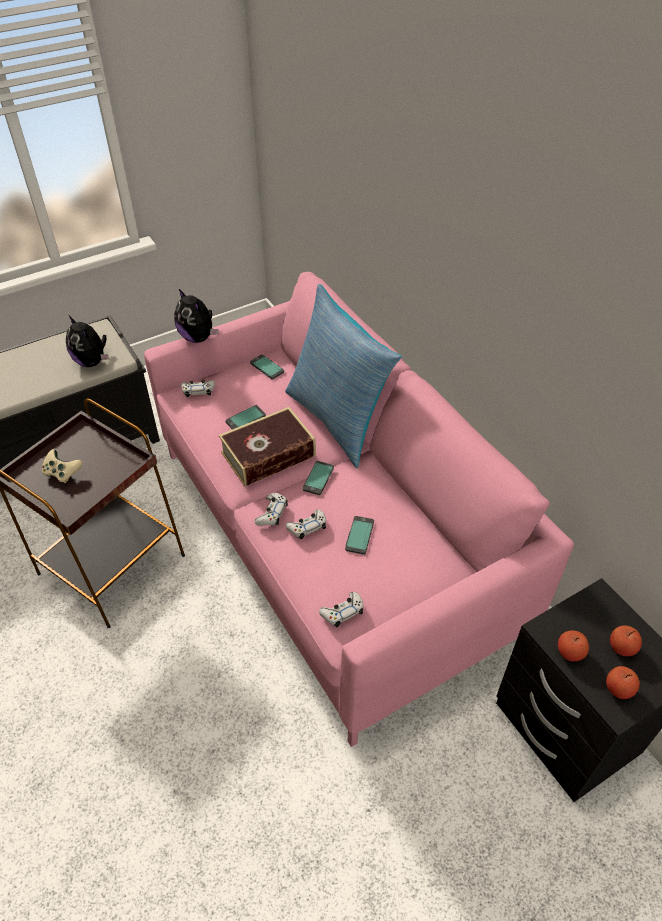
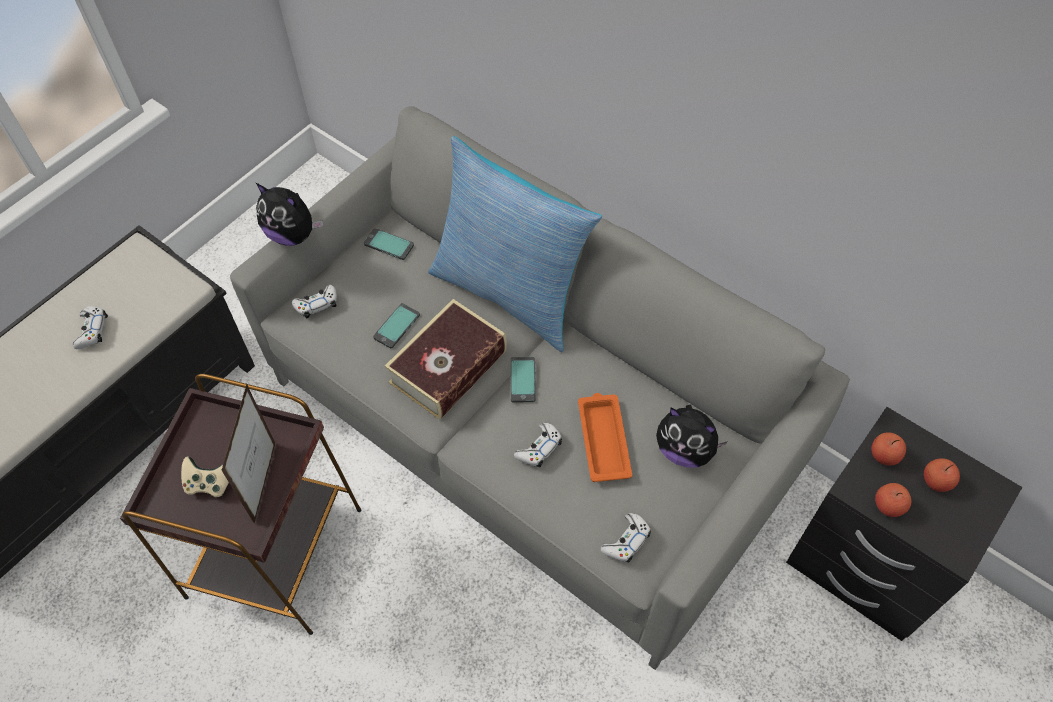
camera: 20 degrees left, 10 degrees up
plush toy [66,316,109,367] -> plush toy moved to [656,405,728,467]
pink sofa [144,272,574,747] -> grey sofa [230,106,850,670]
white game controller [255,493,288,526] -> white game controller moved to [73,306,108,349]
phone [345,516,374,555] -> orange tray [578,393,632,482]
apple [606,666,640,699] -> apple moved to [872,432,906,466]
none -> picture frame [221,384,276,524]

